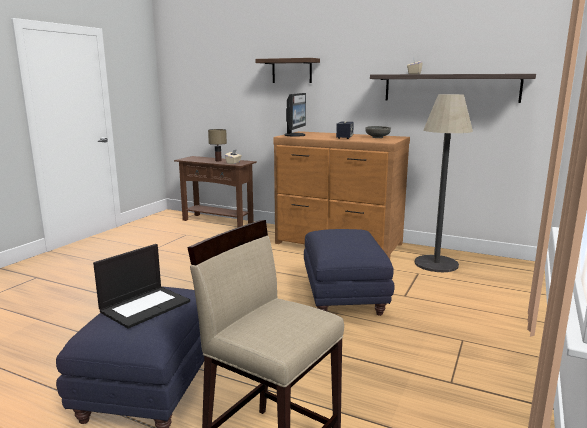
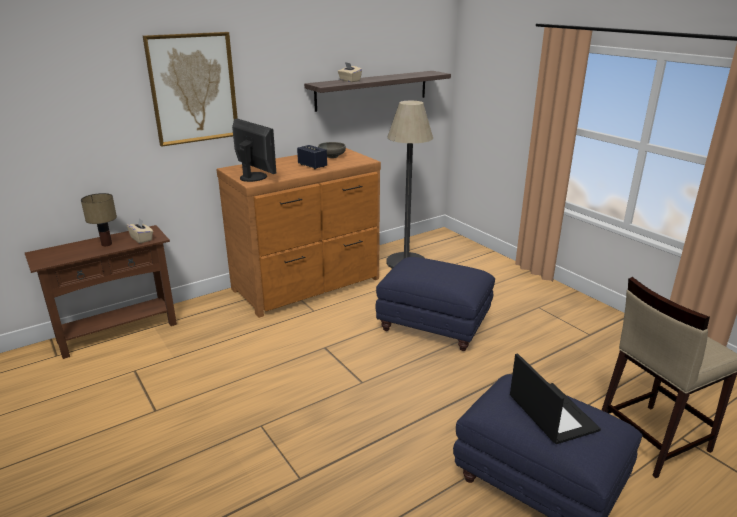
camera: 60 degrees left, 10 degrees up
shelf [255,58,320,83] -> picture [143,32,238,147]

